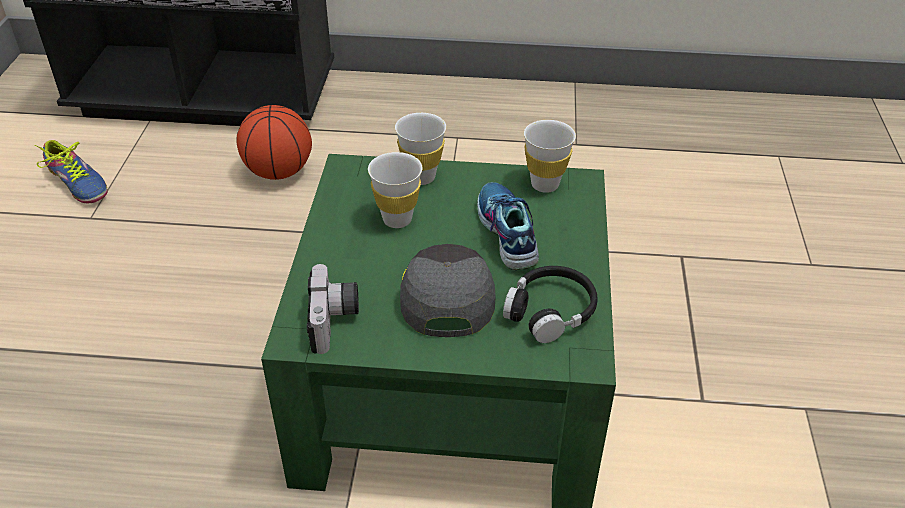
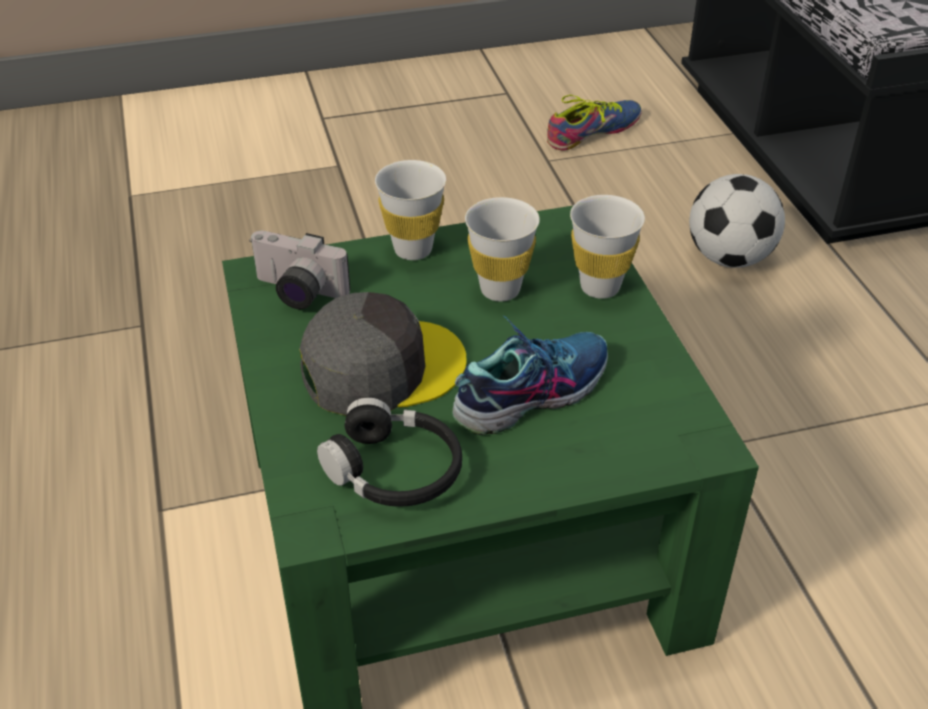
camera: 70 degrees right, 0 degrees up
shoe [34,140,108,204] -> shoe turned 150 degrees counterclockwise [547,95,642,151]
basketball [236,105,312,180] -> football [689,174,785,268]
camera [307,264,359,354] -> camera turned 45 degrees clockwise [249,231,350,309]
white cup [524,120,576,193] -> white cup moved to [375,160,446,260]

